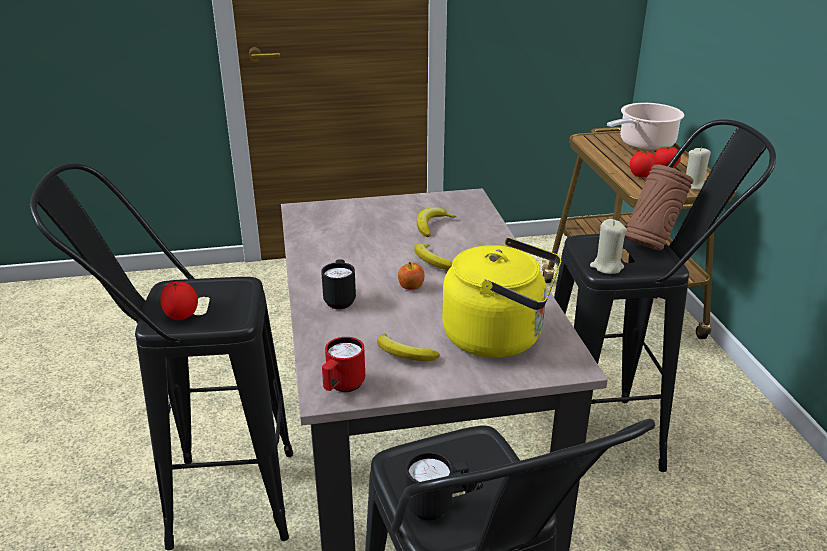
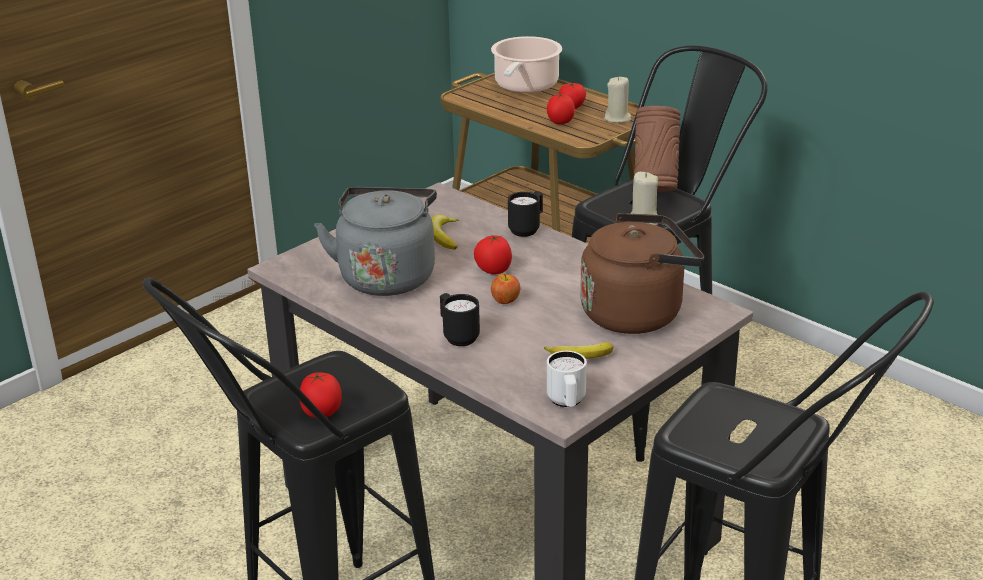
camera: 35 degrees left, 0 degrees up
red mug [322,337,365,392] -> white mug [547,351,587,407]
black mug [406,451,469,520] -> black mug moved to [508,191,543,237]
banana [414,243,452,270] -> tomato [474,235,512,274]
yellow kettle [442,238,561,358] -> brown kettle [580,213,704,334]
none -> grey kettle [314,187,437,296]

